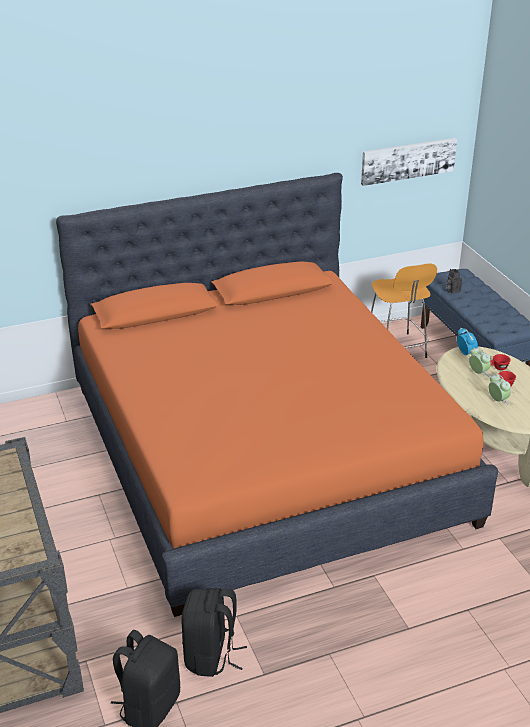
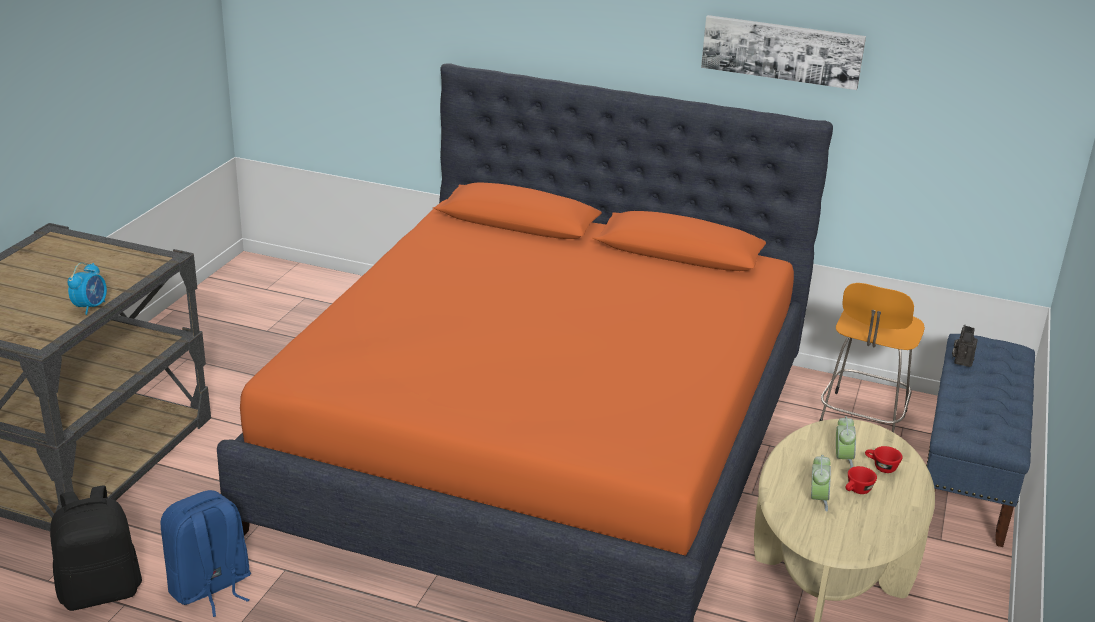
camera: 40 degrees right, 5 degrees down
black backpack [181,588,247,677] -> blue backpack [161,490,251,617]
picture [361,138,457,186] -> picture moved to [701,15,866,90]
alarm clock [457,328,478,355] -> alarm clock moved to [67,263,107,315]

